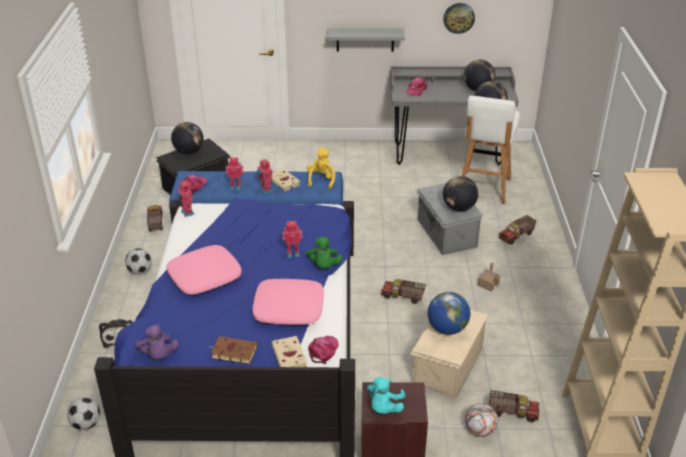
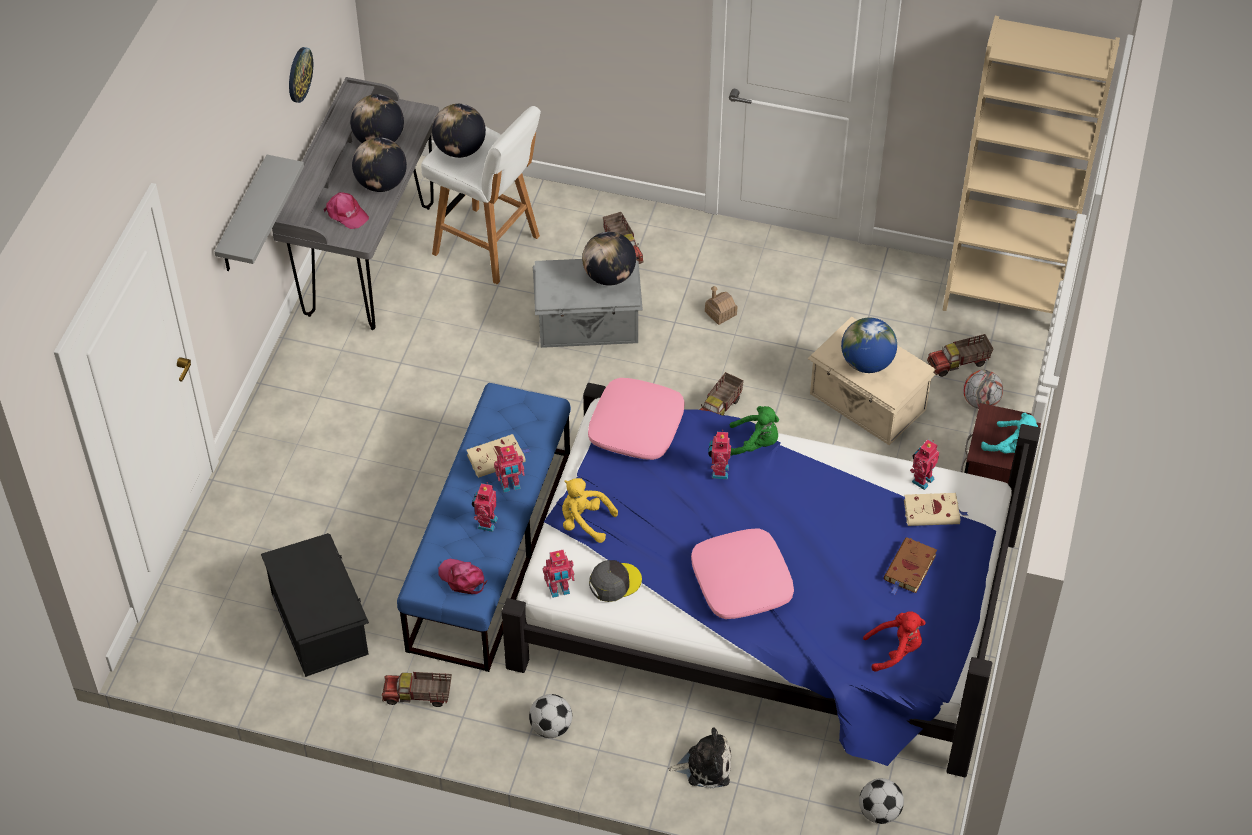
camera: 75 degrees left, 15 degrees up
purple plush toy [134,324,179,360] -> red plush toy [863,611,925,672]
globe [171,122,204,154] -> globe moved to [352,137,407,192]
pink pillow [252,279,324,325] -> pink pillow moved to [588,378,685,460]
yellow plush toy [307,147,336,189] -> yellow plush toy moved to [562,478,618,543]
pink cap [308,336,339,364] -> toy robot [910,440,939,490]
toy truck [489,390,539,422] -> toy truck turned 135 degrees counterclockwise [927,334,994,377]
none -> grey cap [589,560,642,602]

